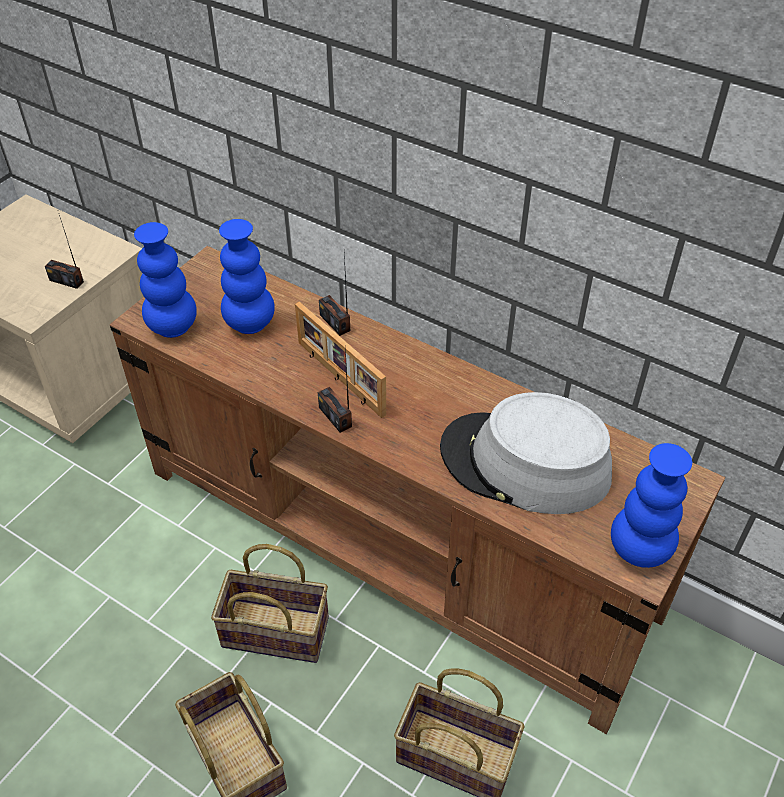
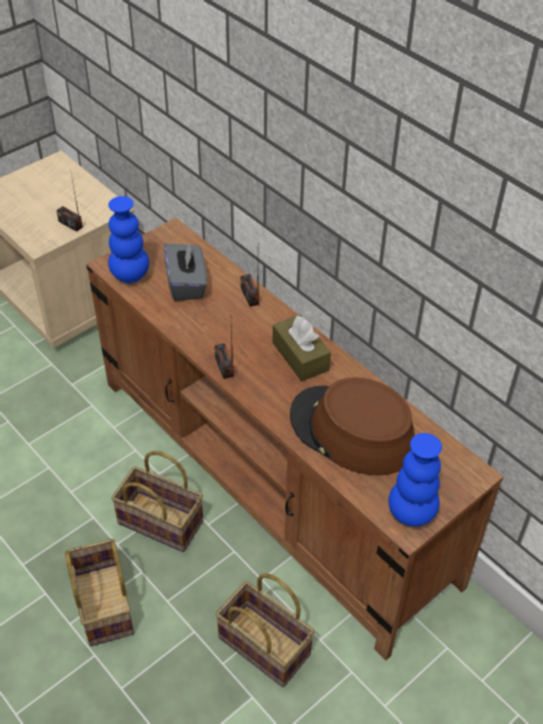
camera: 15 degrees right, 0 degrees up
blue vase [219,219,275,334] -> grey tissue box [164,243,207,301]
picture frame [295,302,386,418] -> none
grey hat [440,392,612,514] -> brown hat [290,377,415,476]
none -> brown tissue box [272,314,331,382]

